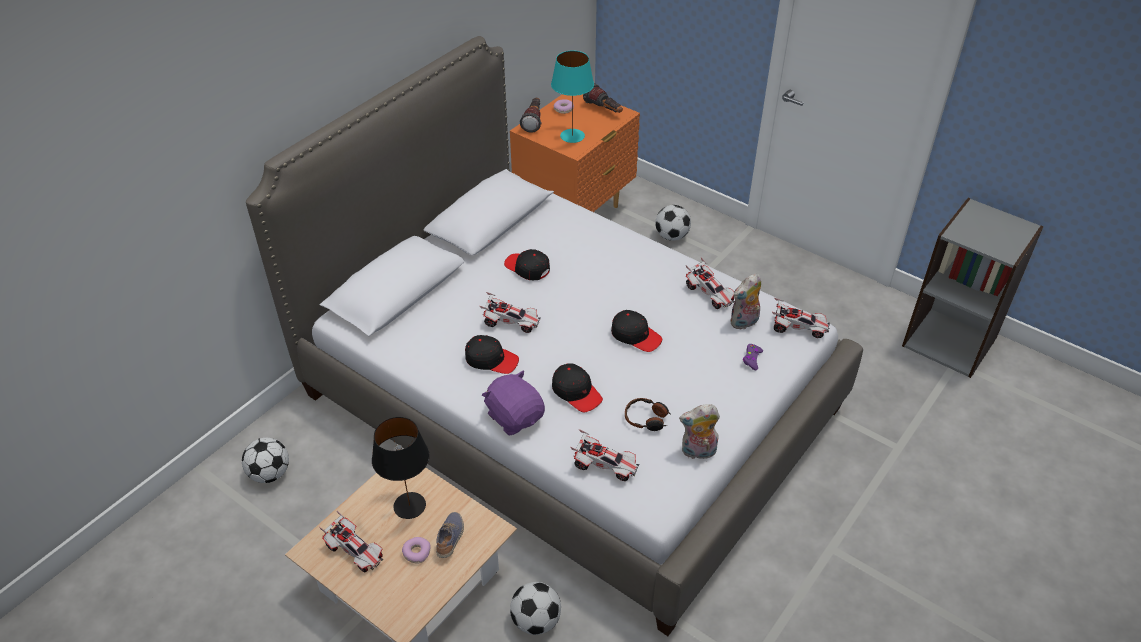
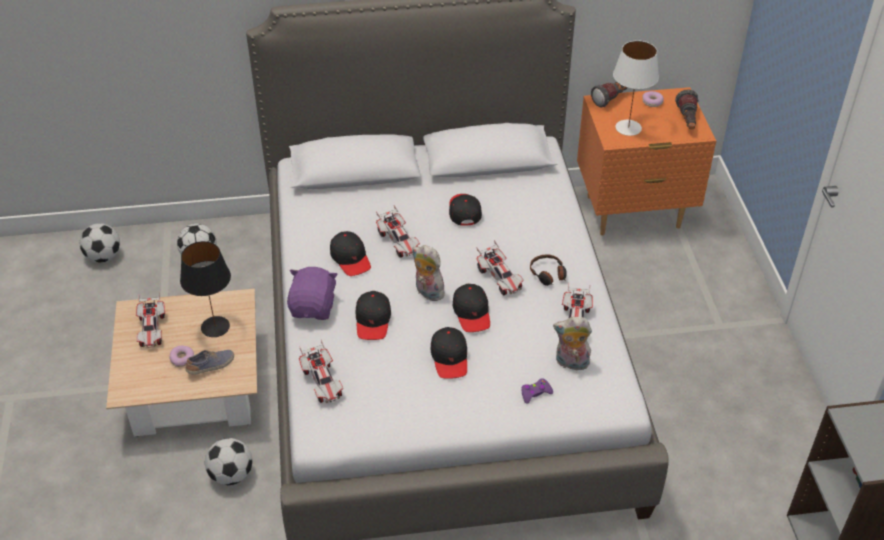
camera: 45 degrees right, 0 degrees up
turquoise table lamp [551,51,594,143] -> white table lamp [613,40,659,136]
headphones [625,398,672,431] -> headphones moved to [530,254,567,286]
football [655,205,691,241] -> football moved to [80,223,120,262]
plush toy [679,404,720,459] -> plush toy moved to [412,245,446,301]
toy car [772,298,830,338] -> toy car moved to [476,240,524,295]
none -> black cap [430,327,467,379]

